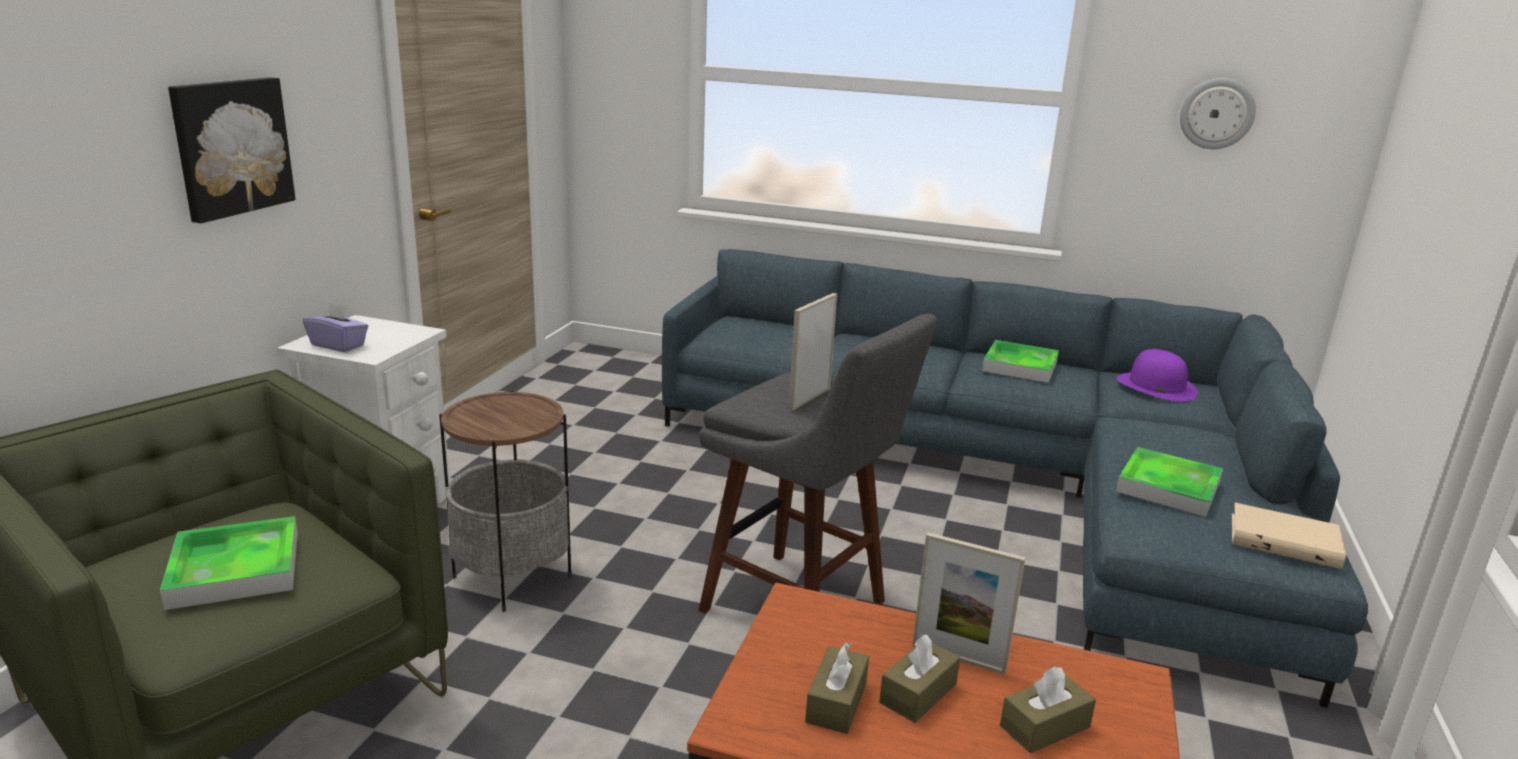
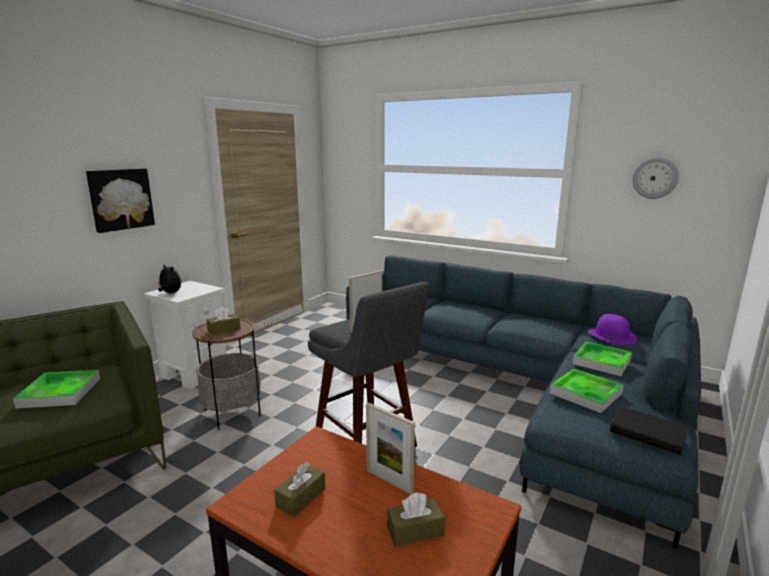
camera: 15 degrees right, 5 degrees down
purple tissue box [303,302,368,352] -> plush toy [157,264,181,293]
brown tissue box [879,635,960,723] -> brown tissue box moved to [206,307,241,335]
tray [982,340,1059,383] -> tray moved to [573,342,632,376]
beige book [1232,503,1346,569] -> black book [610,406,688,455]

